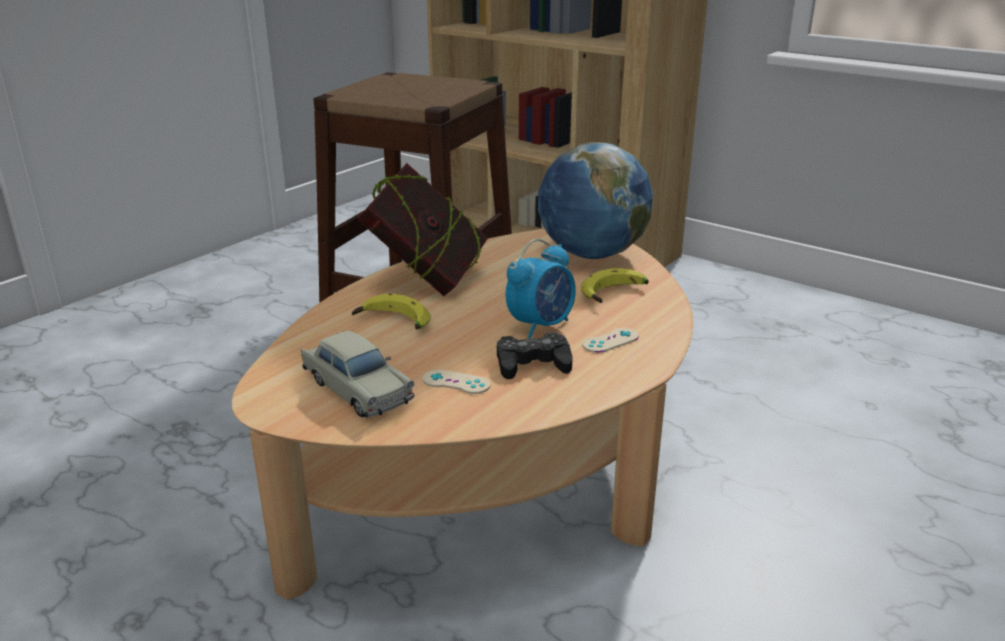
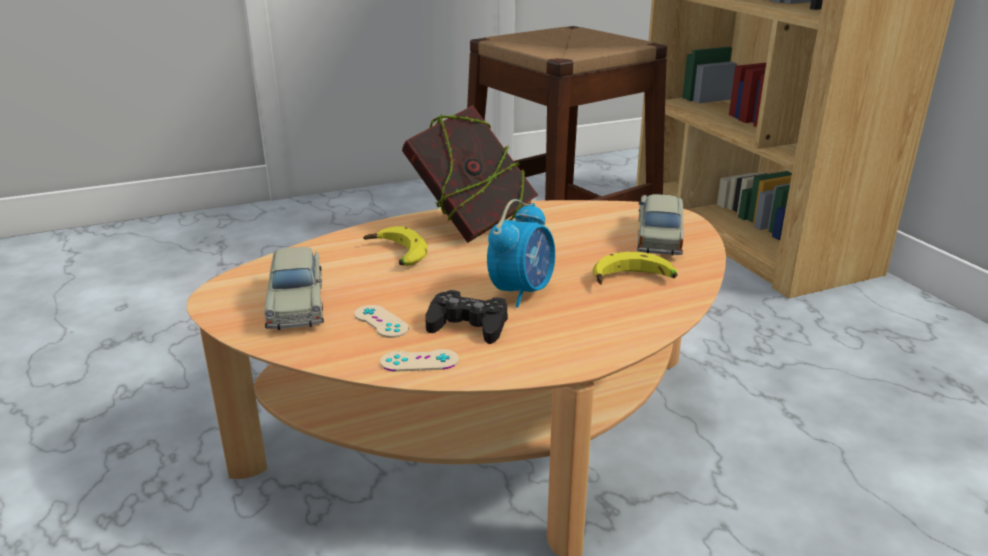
camera: 30 degrees right, 0 degrees up
alarm clock [505,239,576,339] -> alarm clock turned 45 degrees counterclockwise [487,199,555,308]
globe [538,142,653,259] -> beige toy car [637,194,684,255]
beige game controller [582,328,639,353] -> beige game controller moved to [380,349,459,372]

